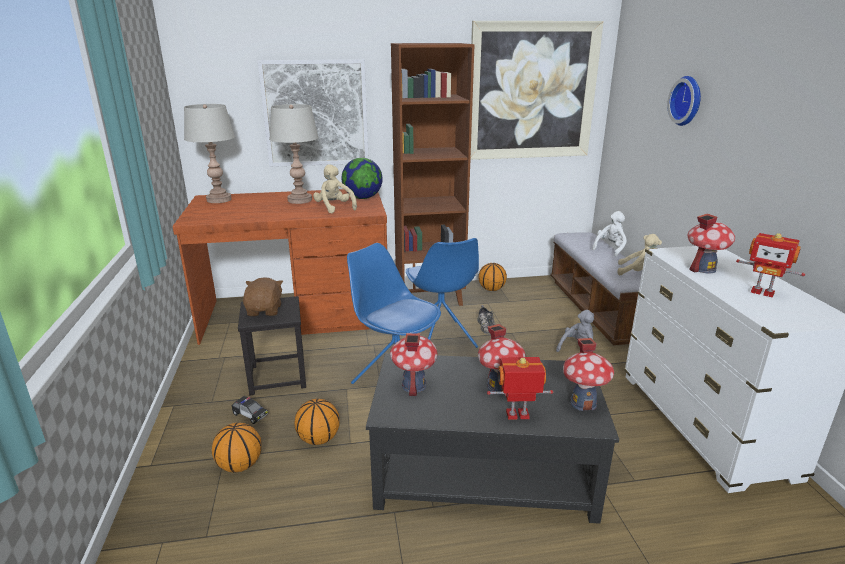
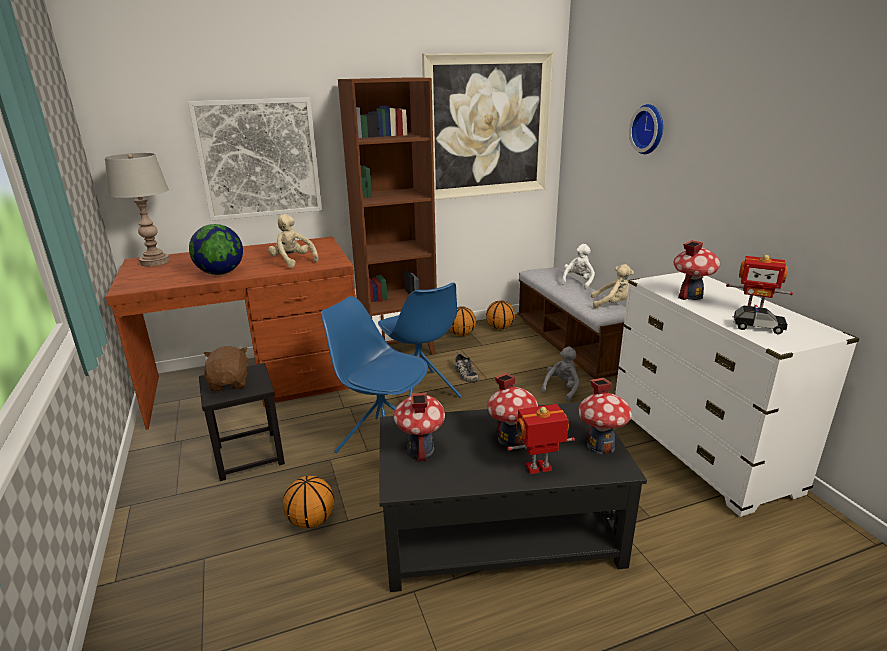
camera: 10 degrees left, 0 degrees up
basketball [212,423,262,473] -> basketball moved to [486,300,515,330]
toy car [232,396,268,424] -> toy car moved to [732,305,788,334]
grey table lamp [269,104,319,204] -> none
globe [342,158,383,199] -> globe moved to [189,224,243,275]

